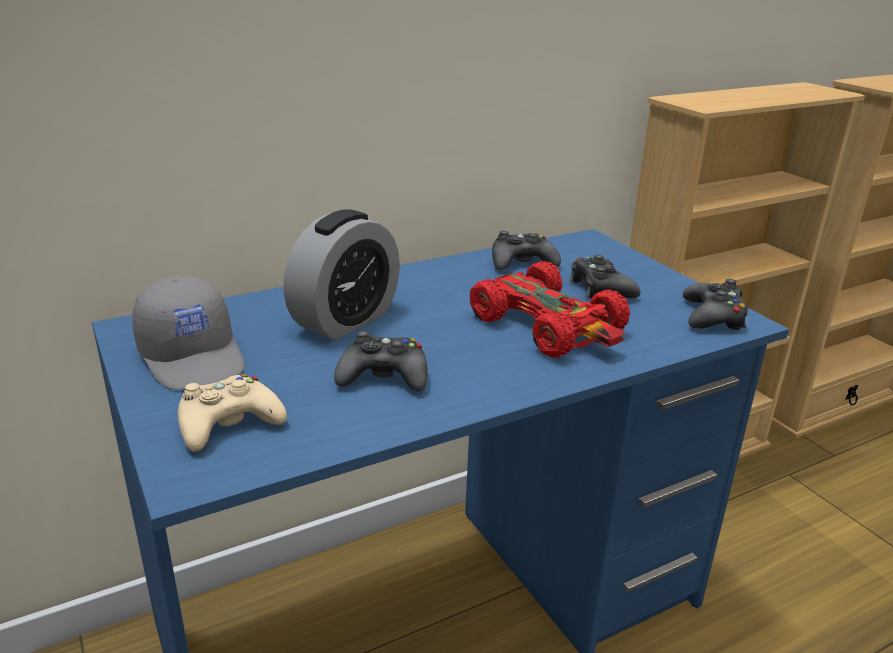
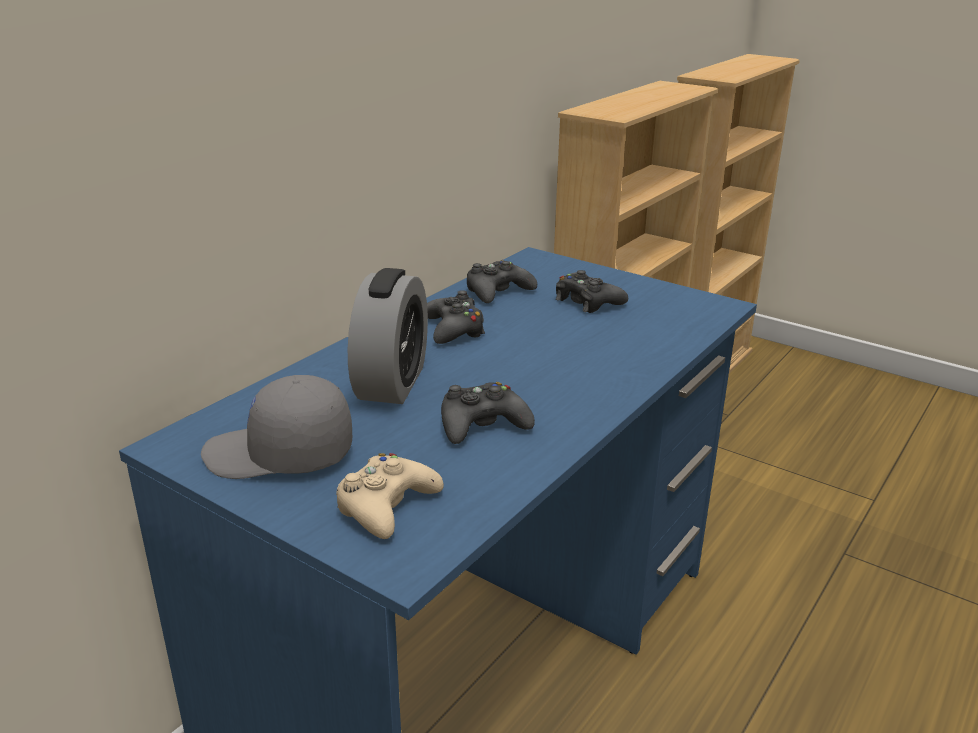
camera: 25 degrees left, 0 degrees up
grey cap [132,276,245,390] -> grey cap turned 150 degrees clockwise [201,375,352,479]
red toy car [470,261,630,358] -> none
black game controller [683,279,748,330] -> black game controller moved to [427,290,485,344]

